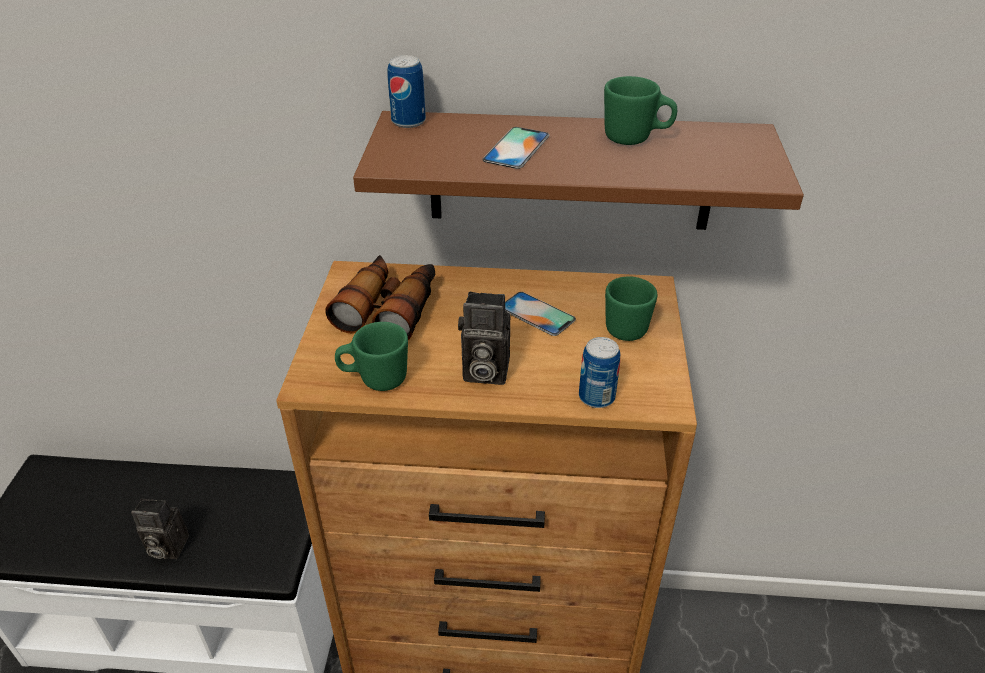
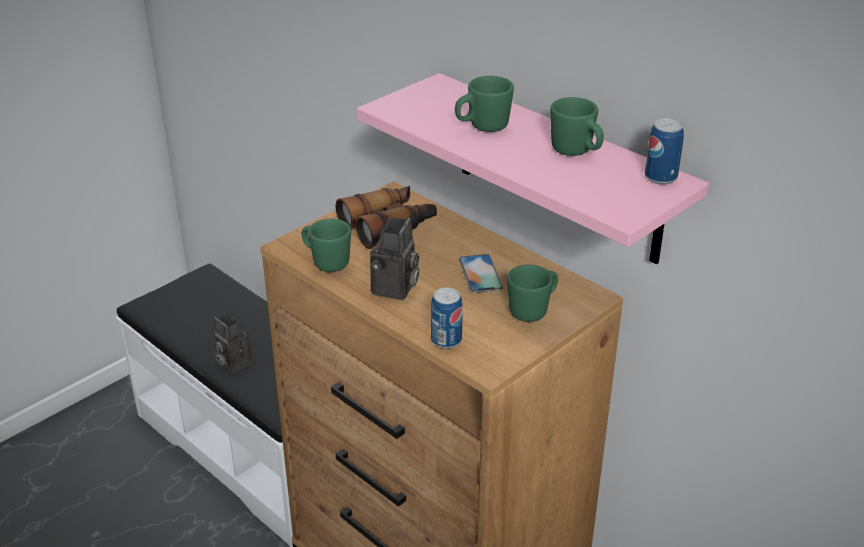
camera: 40 degrees right, 5 degrees down
brown shelf [353,111,804,230] -> pink shelf [357,73,709,264]
can [388,55,426,128] -> can moved to [645,118,684,184]
camera [458,291,510,385] -> camera turned 120 degrees counterclockwise [370,217,419,300]
phone [482,127,549,169] -> green mug [455,76,514,132]

